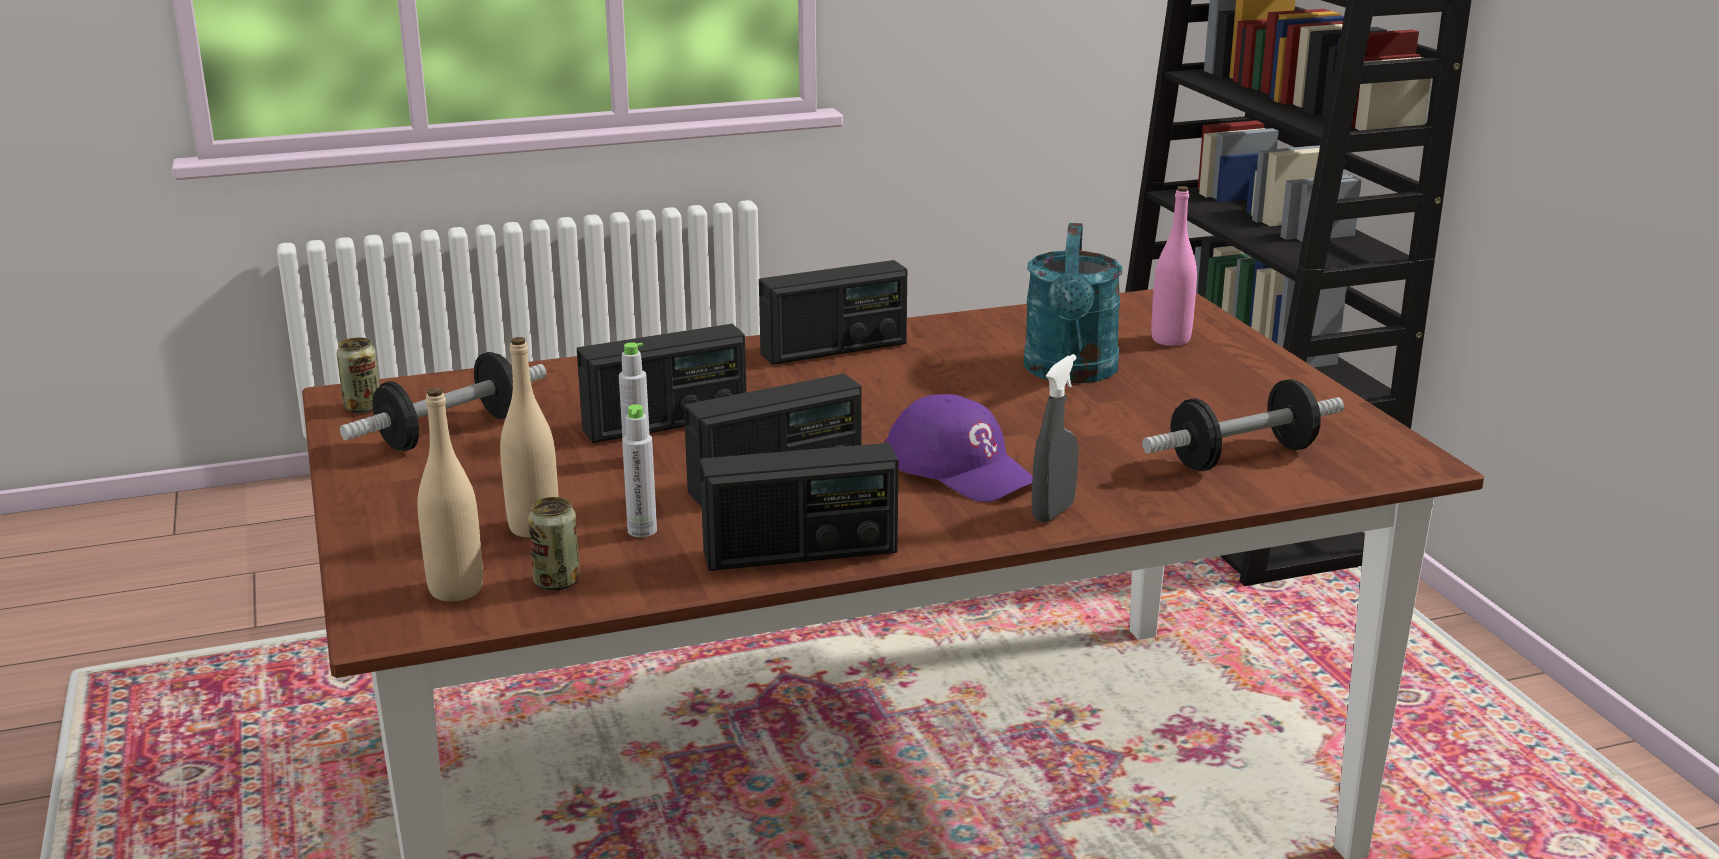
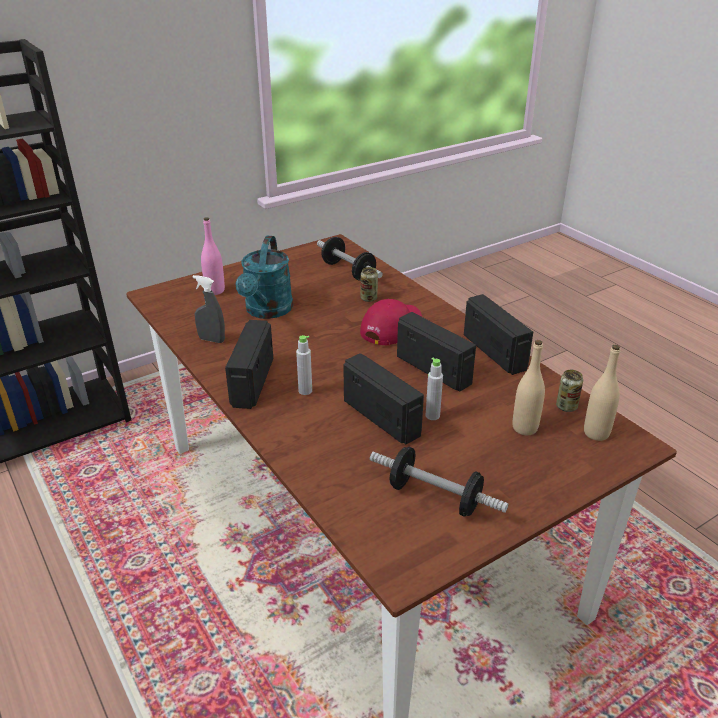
camera: 105 degrees left, 10 degrees up
can [336,337,380,413] -> can moved to [360,267,378,302]
grey bottle [622,404,657,537] -> grey bottle moved to [296,335,312,395]
radio [759,260,907,365] -> radio turned 135 degrees counterclockwise [225,320,273,409]
purple cap [884,394,1033,502] -> red cap [360,299,422,346]
turquoise watering can [1024,223,1122,384] -> turquoise watering can turned 105 degrees clockwise [235,236,293,319]
grey spray bottle [1032,354,1079,523] -> grey spray bottle moved to [193,275,225,343]

